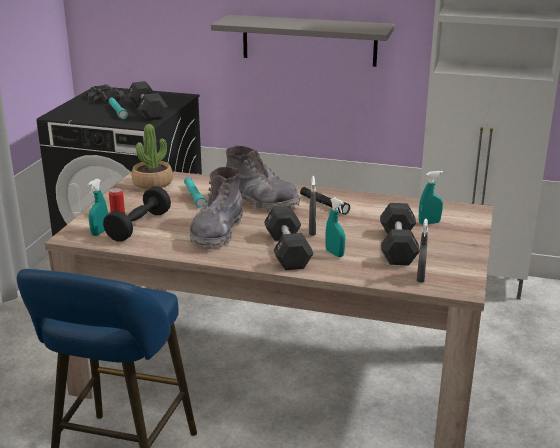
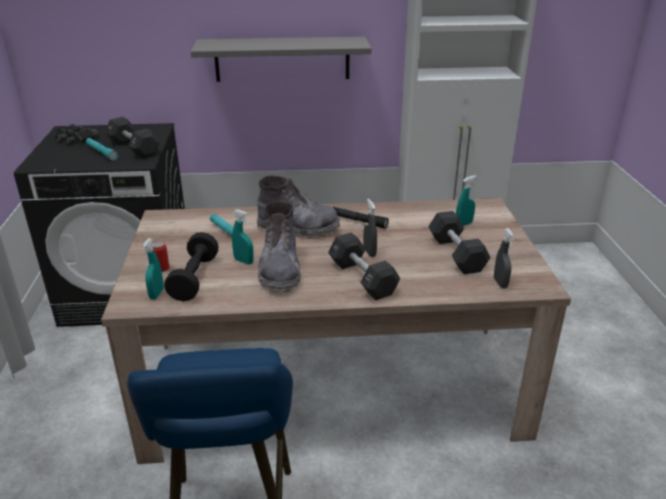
camera: 20 degrees left, 5 degrees up
potted plant [132,124,173,189] -> none
turquoise spray bottle [325,197,345,257] -> turquoise spray bottle moved to [232,209,254,264]

